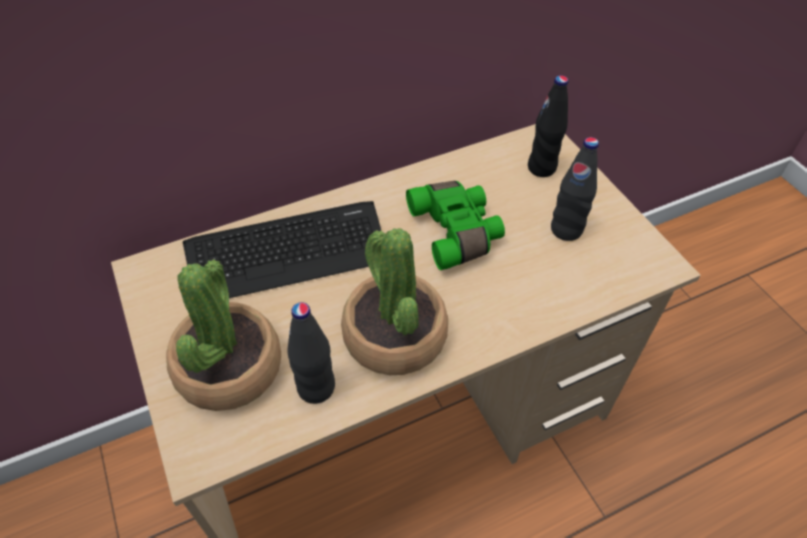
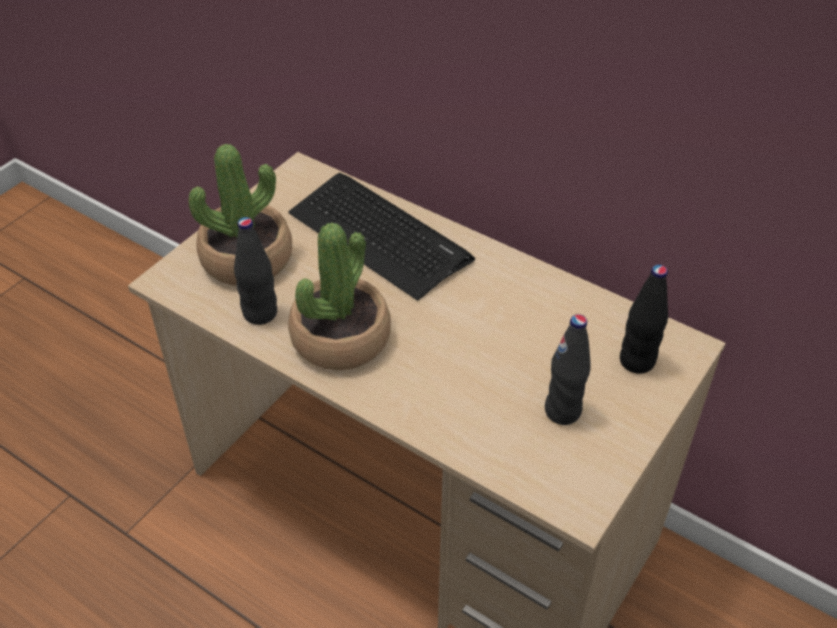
camera: 60 degrees right, 5 degrees down
green binoculars [406,181,505,270] -> none

